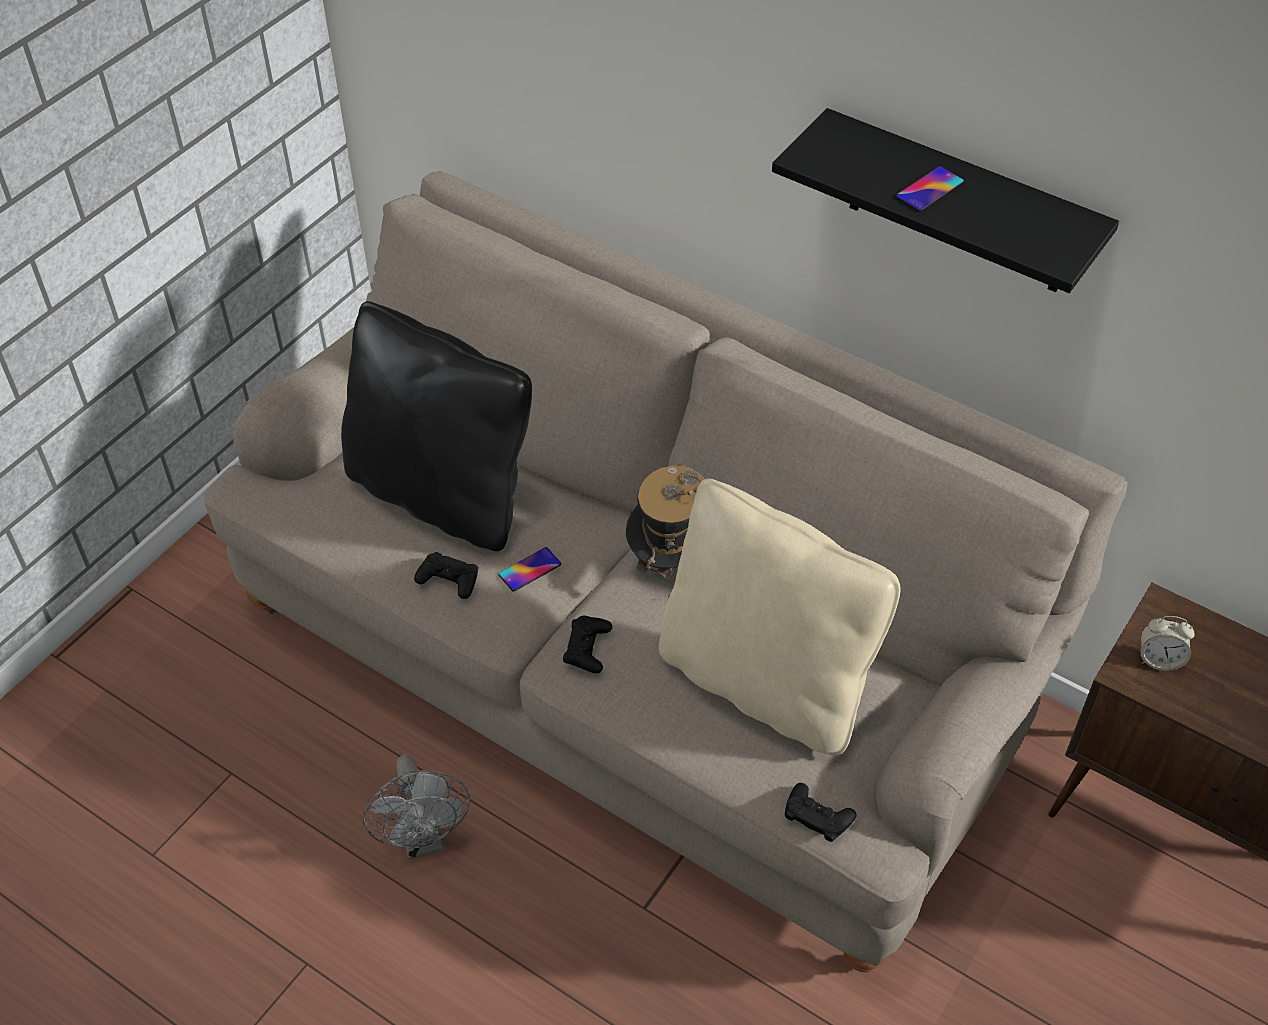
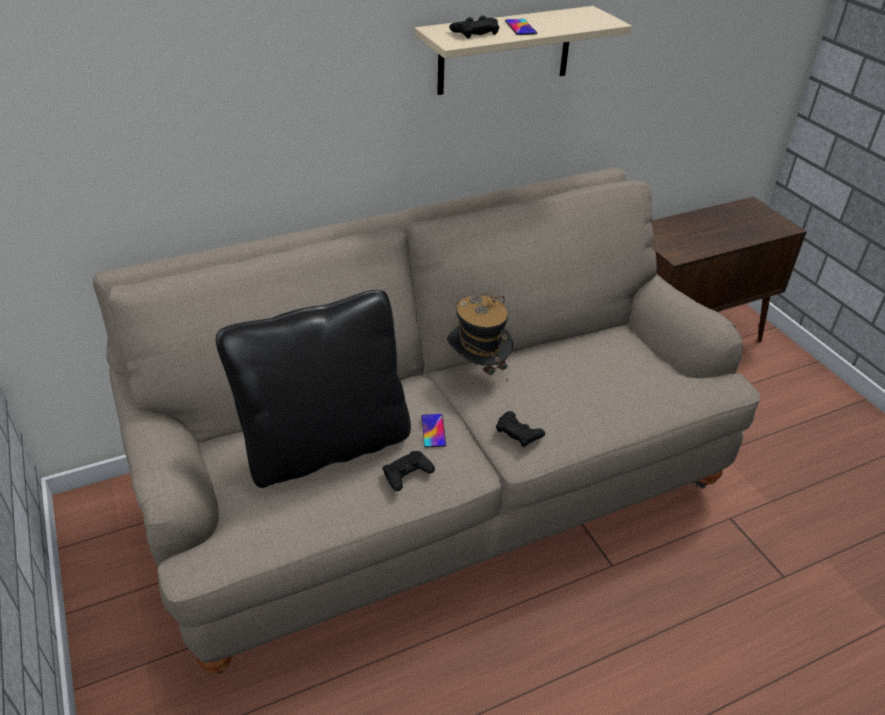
camera: 60 degrees left, 10 degrees down
grey fan [363,755,470,860] -> none
beige pillow [659,479,901,755] -> none
black shelf [772,108,1119,293] -> beige shelf [414,6,632,95]
black game controller [784,783,857,842] -> black game controller moved to [449,15,499,39]
alarm clock [1141,616,1195,671] -> none

